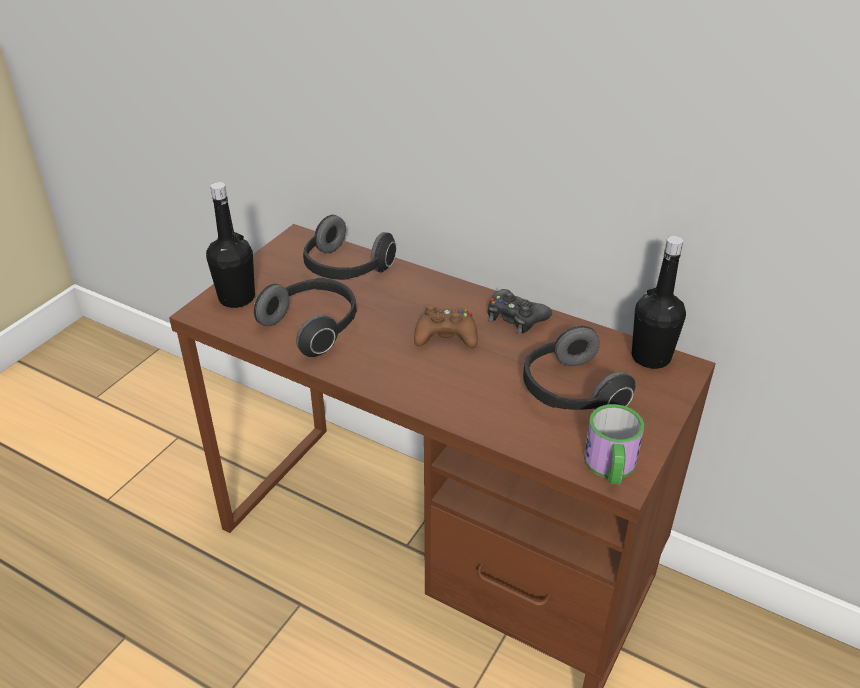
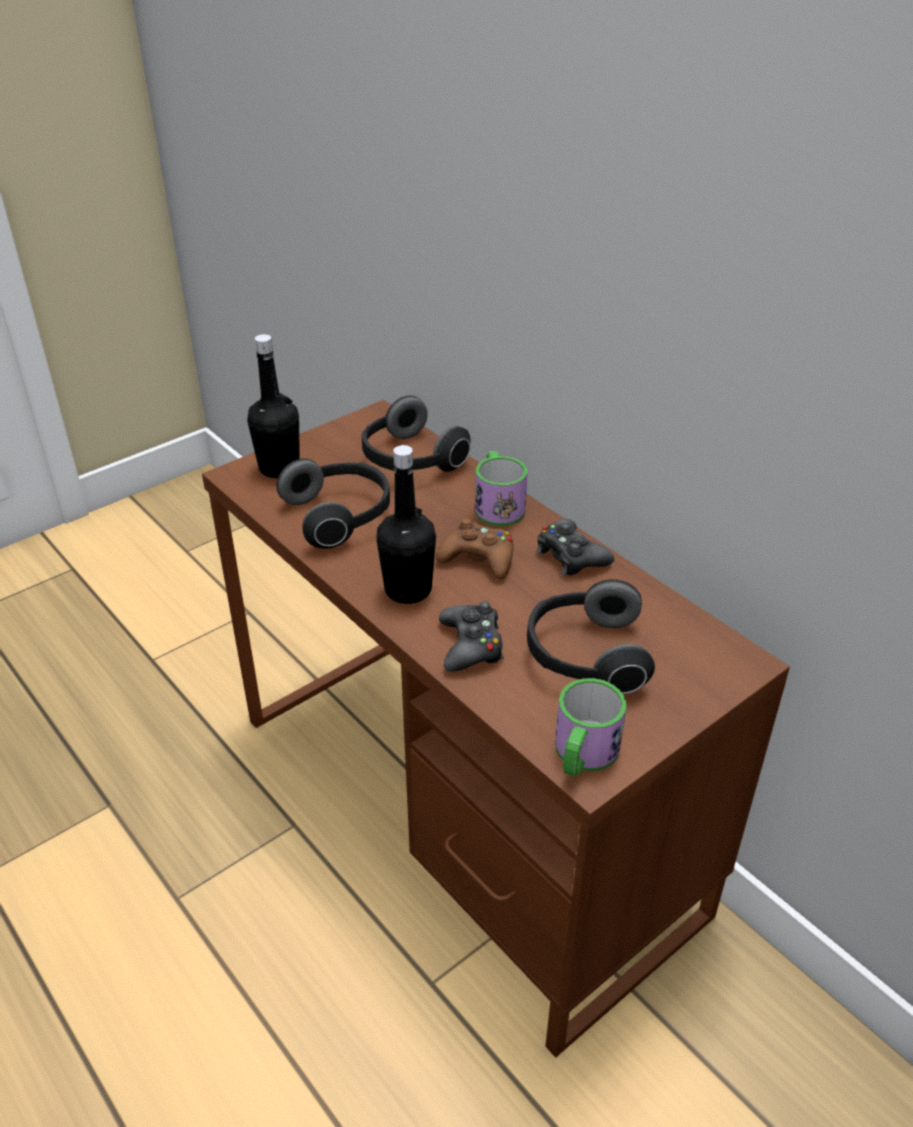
camera: 20 degrees right, 0 degrees up
black bottle [632,236,686,369] -> black bottle moved to [376,445,436,604]
none -> black game controller [439,601,504,672]
none -> mug [475,451,527,526]

